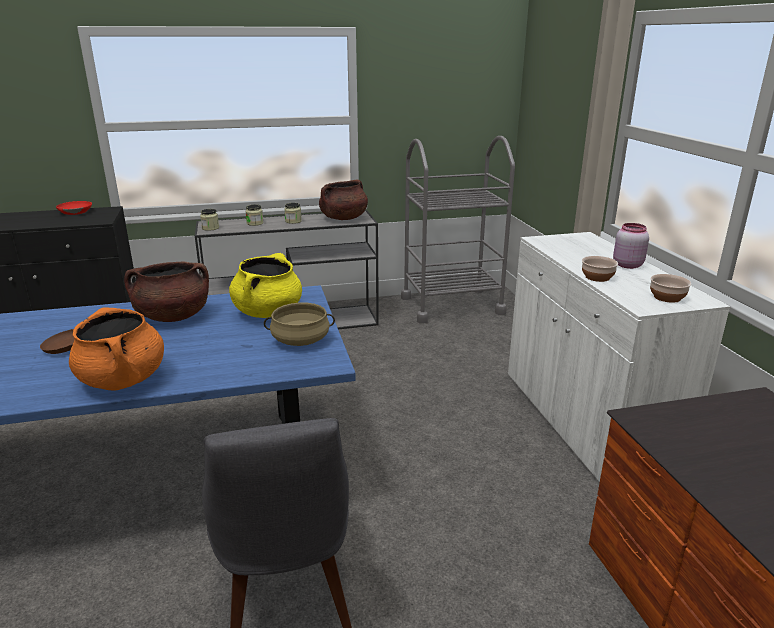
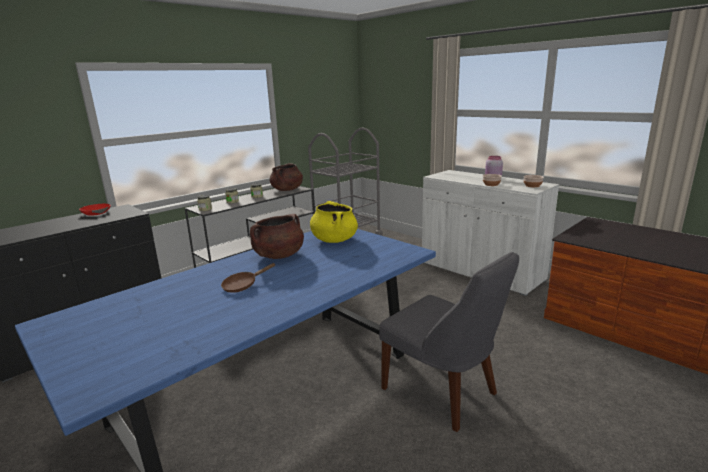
camera: 30 degrees left, 5 degrees down
orange cooking pot [69,308,164,391] -> none
beige cooking pot [264,303,335,346] -> none

